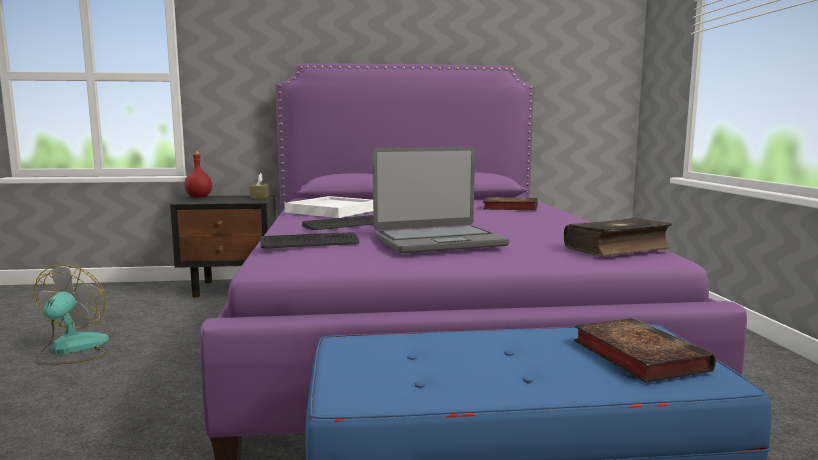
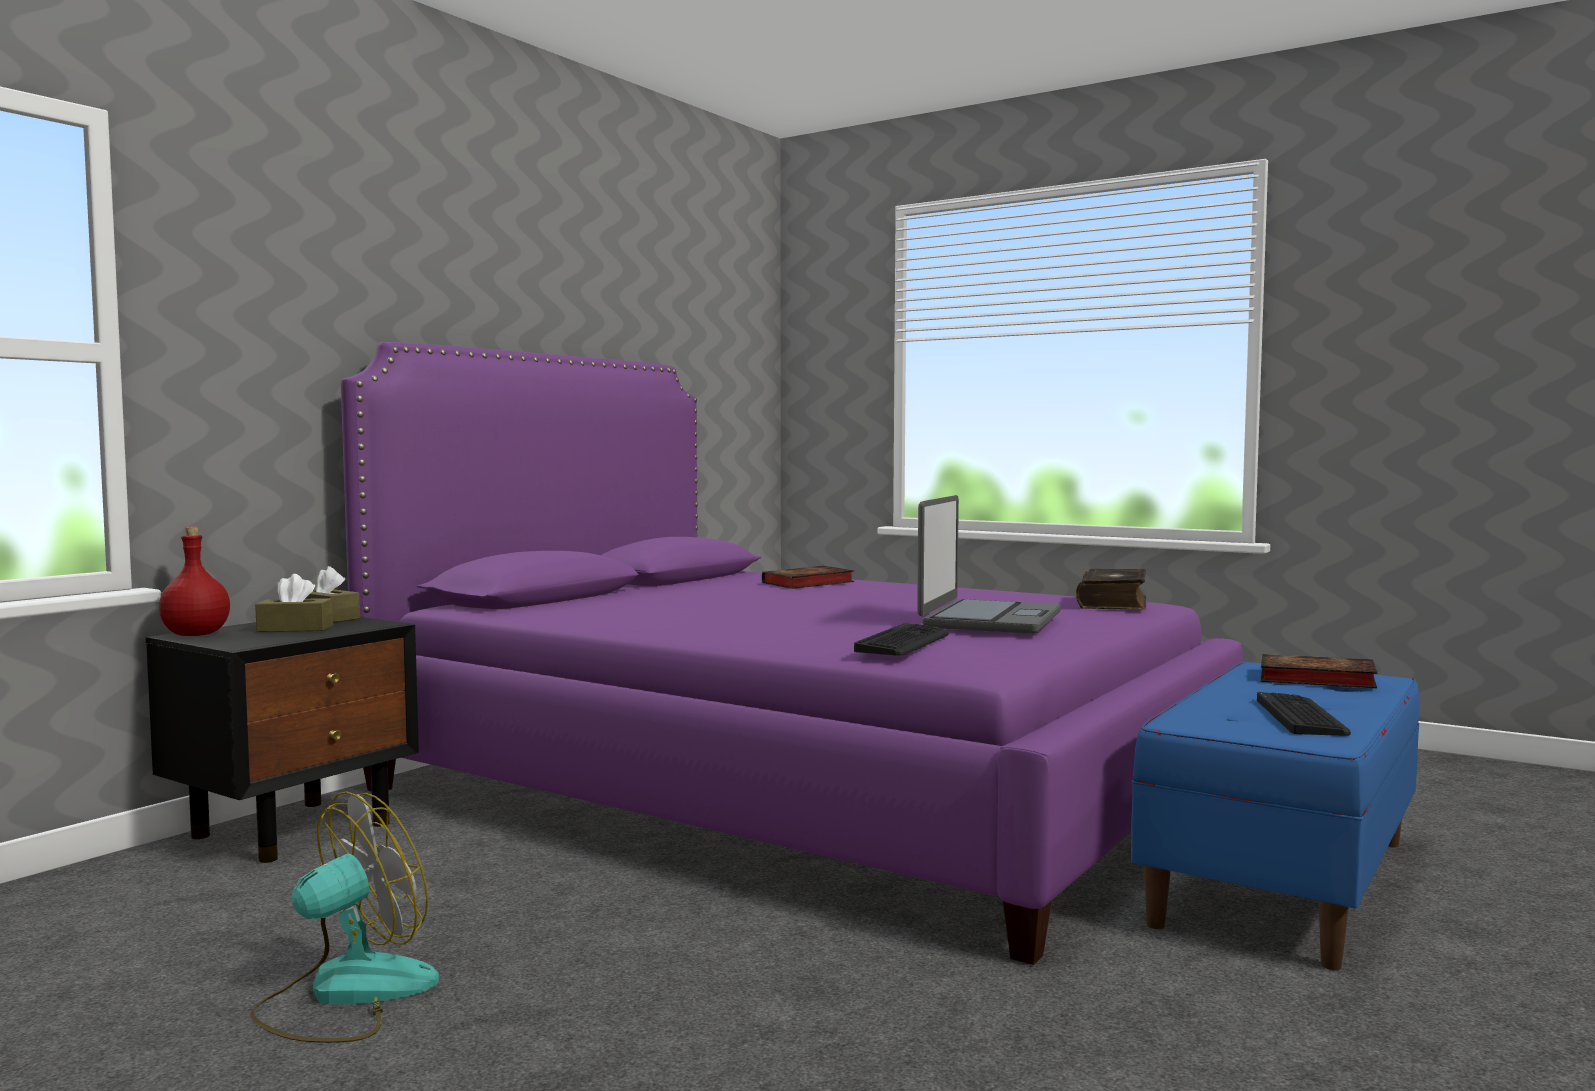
camera: 50 degrees left, 5 degrees down
fan [33,265,109,365] -> fan turned 90 degrees clockwise [250,791,439,1043]
white tray [284,196,373,218] -> none
keyboard [302,215,374,230] -> keyboard moved to [1257,692,1351,736]
none -> brown tissue box [255,574,333,632]

